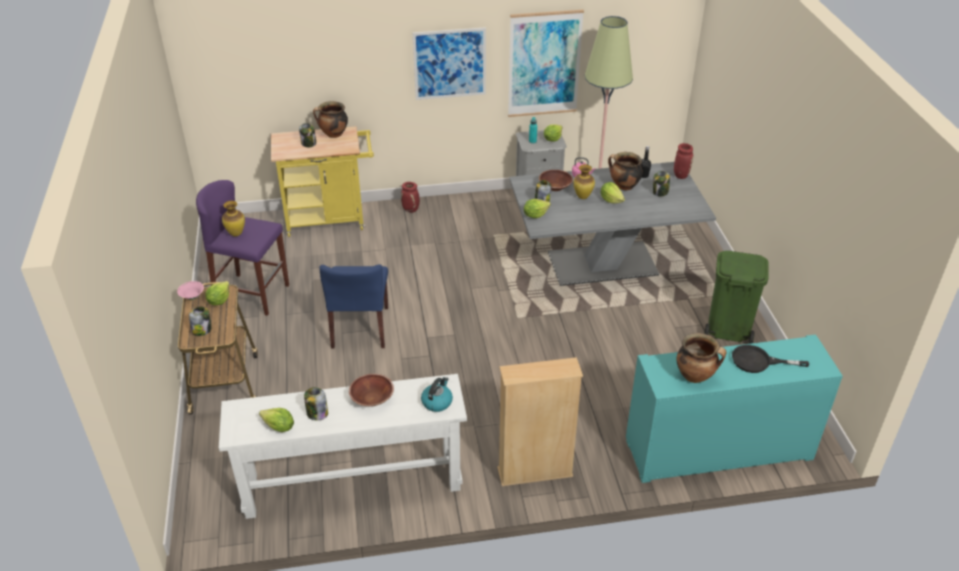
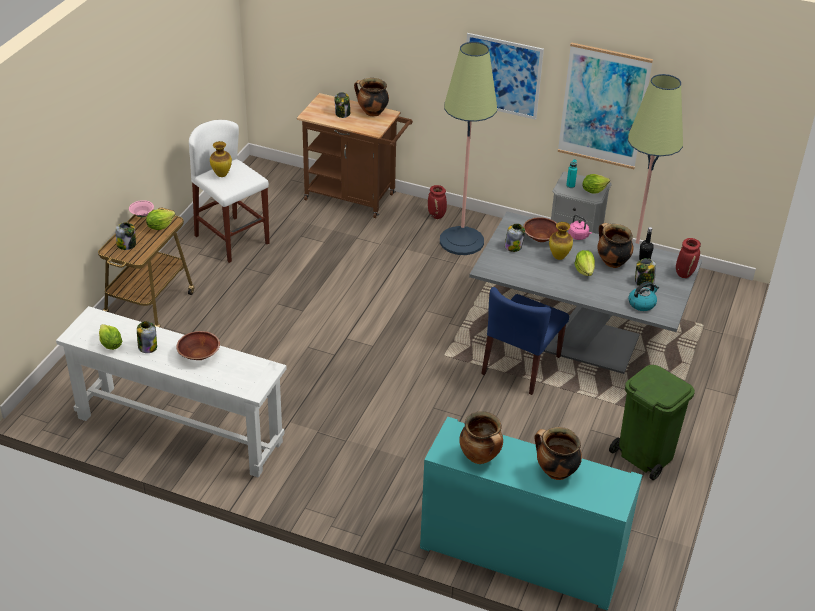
camera: 30 degrees right, 0 degrees up
purple stool [196,180,289,316] -> white stool [189,120,270,263]
yellow cart [271,126,374,237] -> brown cart [297,93,413,218]
blue chair [319,265,388,348] -> blue chair moved to [481,287,569,395]
kettle [421,377,453,412] -> kettle moved to [629,282,659,311]
beige bookcase [497,357,583,486] -> none
lettuce [524,199,551,218] -> none
black frying pan [732,345,809,373] -> cooking pot [535,427,582,480]
none -> floor lamp [440,42,497,255]

